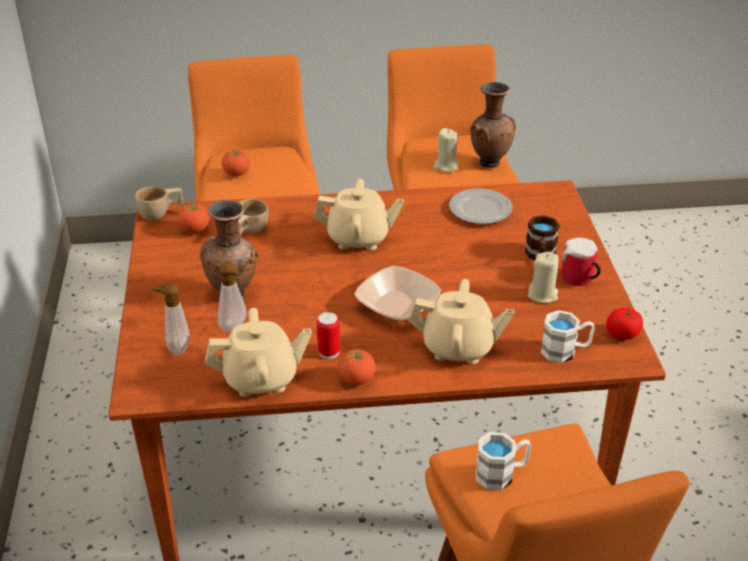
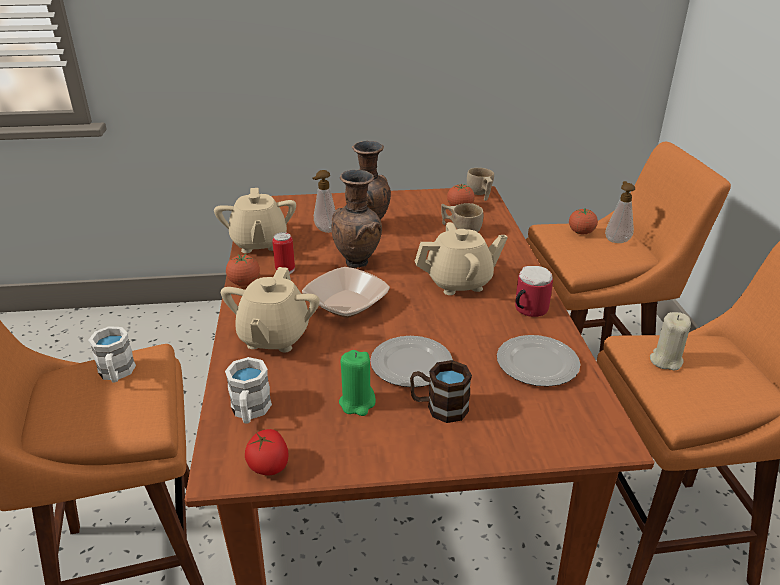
camera: 90 degrees right, 5 degrees down
soap dispenser [152,283,190,355] -> soap dispenser moved to [605,181,635,243]
beige teapot [313,179,404,250] -> beige teapot turned 105 degrees counterclockwise [415,222,508,295]
brown vase [470,82,516,168] -> brown vase moved to [332,170,382,269]
beige candle [528,252,559,303] -> green candle [339,350,376,416]
mug [561,237,601,286] -> mug moved to [515,266,553,317]
none -> plate [370,336,453,387]

